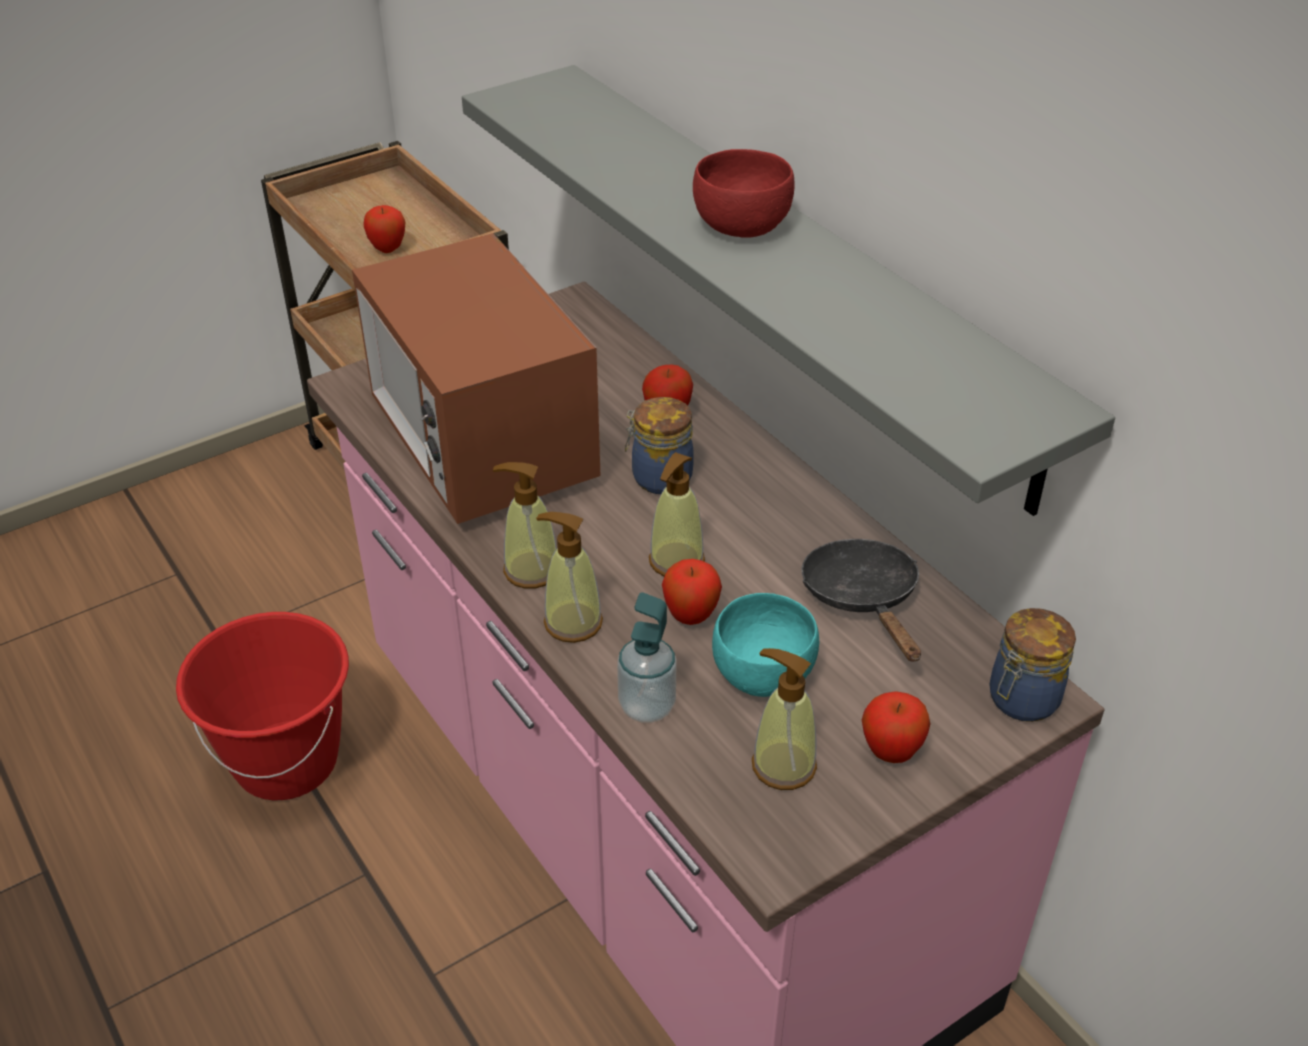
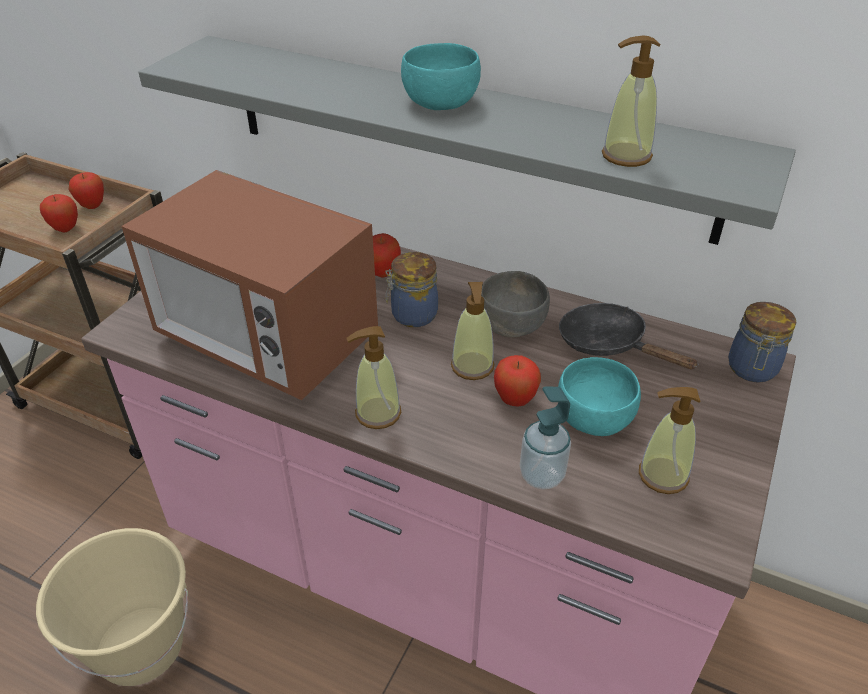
camera: 30 degrees left, 0 degrees up
red bucket [176,612,349,800] -> beige bucket [36,528,188,686]
soap dispenser [536,512,603,643] -> soap dispenser moved to [602,36,661,167]
red bowl [693,149,795,238] -> turquoise bowl [401,43,481,110]
apple [862,691,931,763] -> apple moved to [69,172,104,209]
none -> grey bowl [481,271,550,338]

